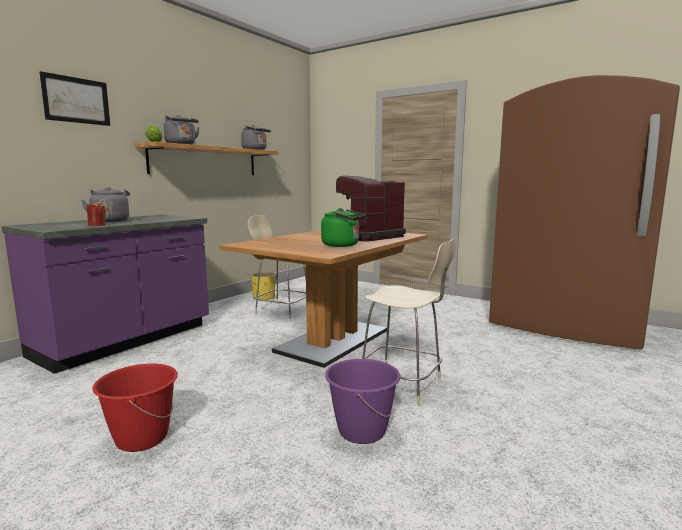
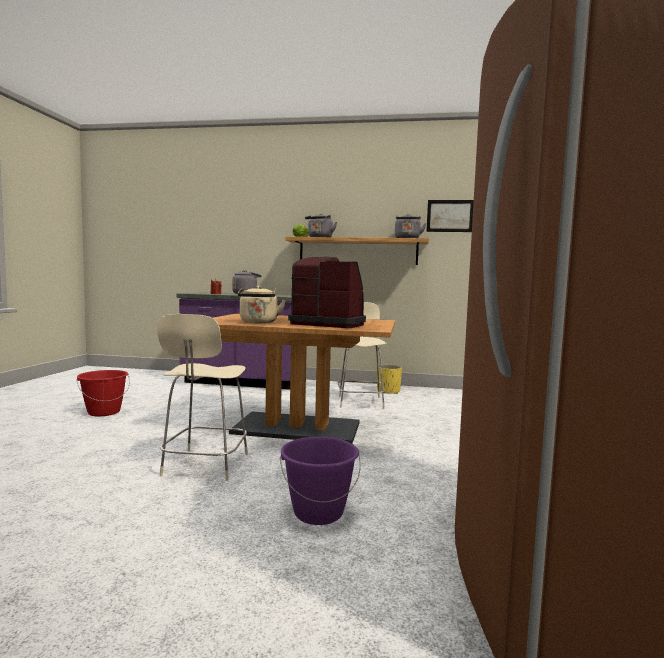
camera: 65 degrees right, 5 degrees down
picture [40,71,110,126] -> picture moved to [426,200,474,232]
green kettle [321,208,366,247] -> beige kettle [238,286,286,323]
purple bucket [325,359,400,444] -> purple bucket moved to [280,437,361,525]

